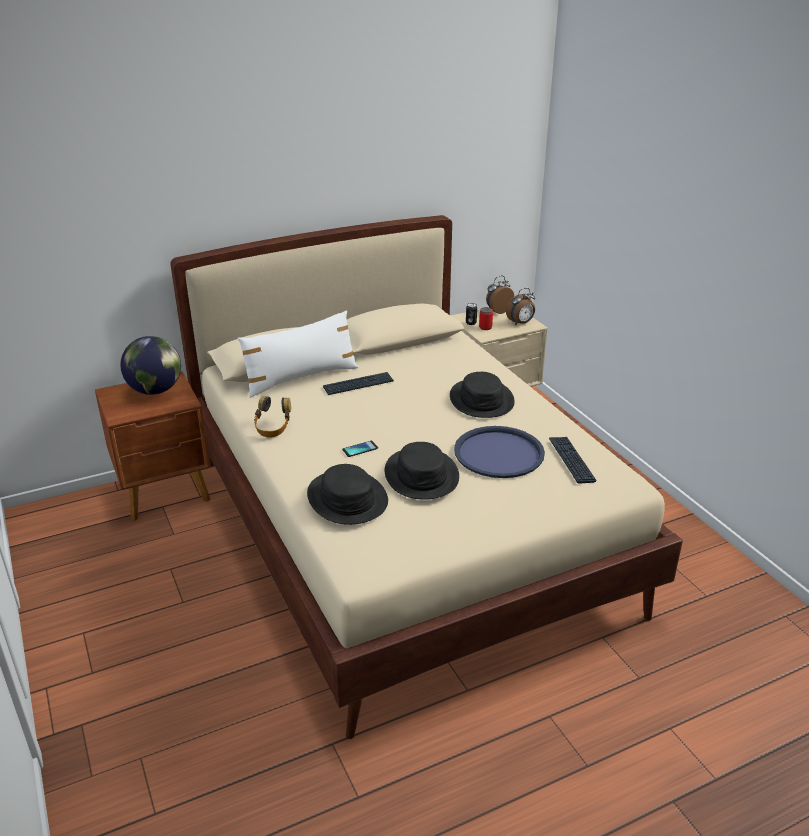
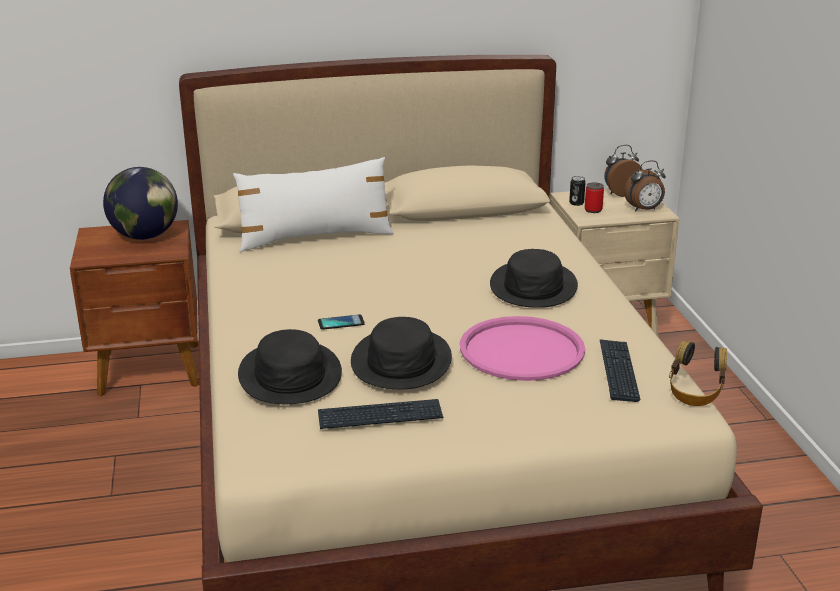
camera: 15 degrees right, 5 degrees down
headphones [254,396,291,437] -> headphones moved to [669,340,727,406]
keyboard [323,372,394,395] -> keyboard moved to [318,399,443,429]
blue tray [454,426,545,478] -> pink tray [460,316,585,381]

